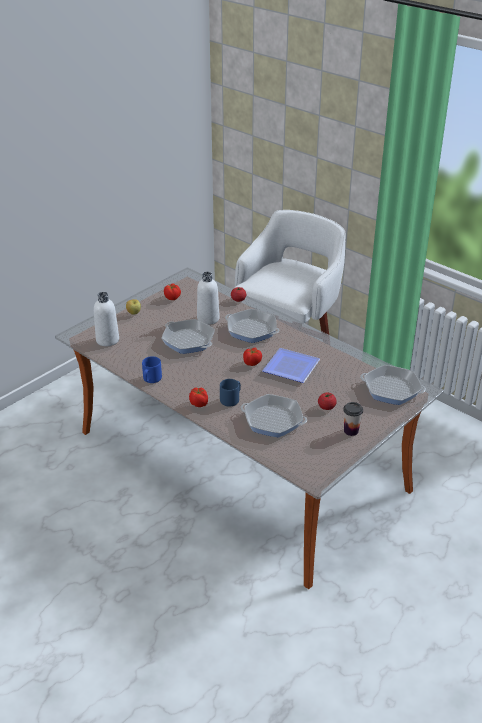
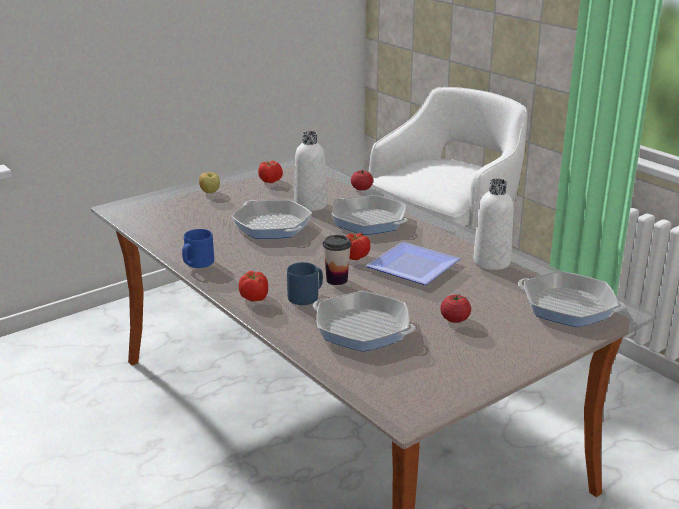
camera: 10 degrees right, 10 degrees down
white bottle [94,292,119,346] -> white bottle moved to [473,179,514,270]
cup [343,402,363,436] -> cup moved to [323,235,351,285]

